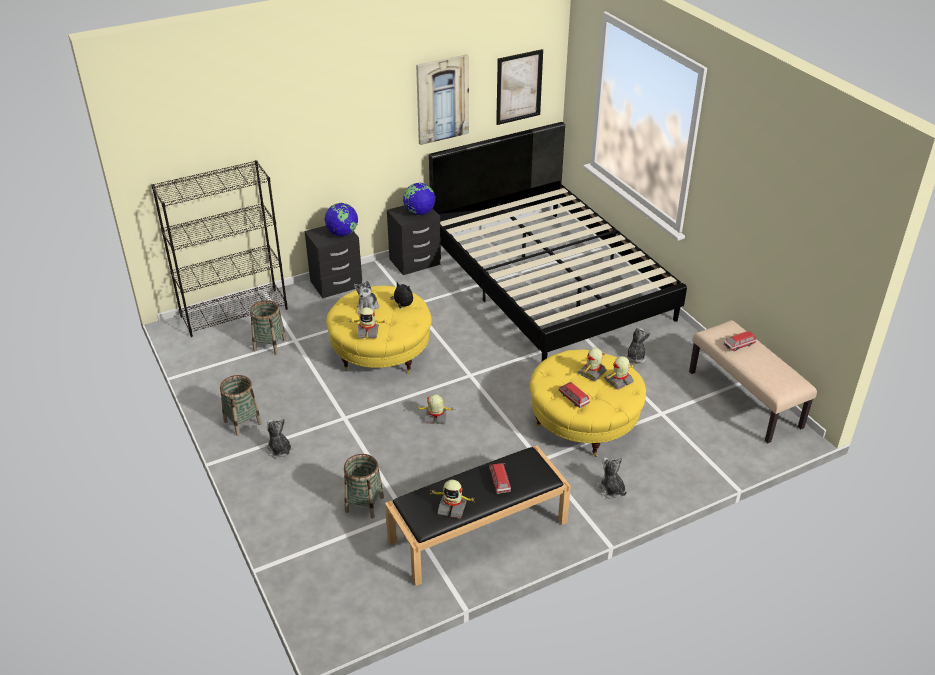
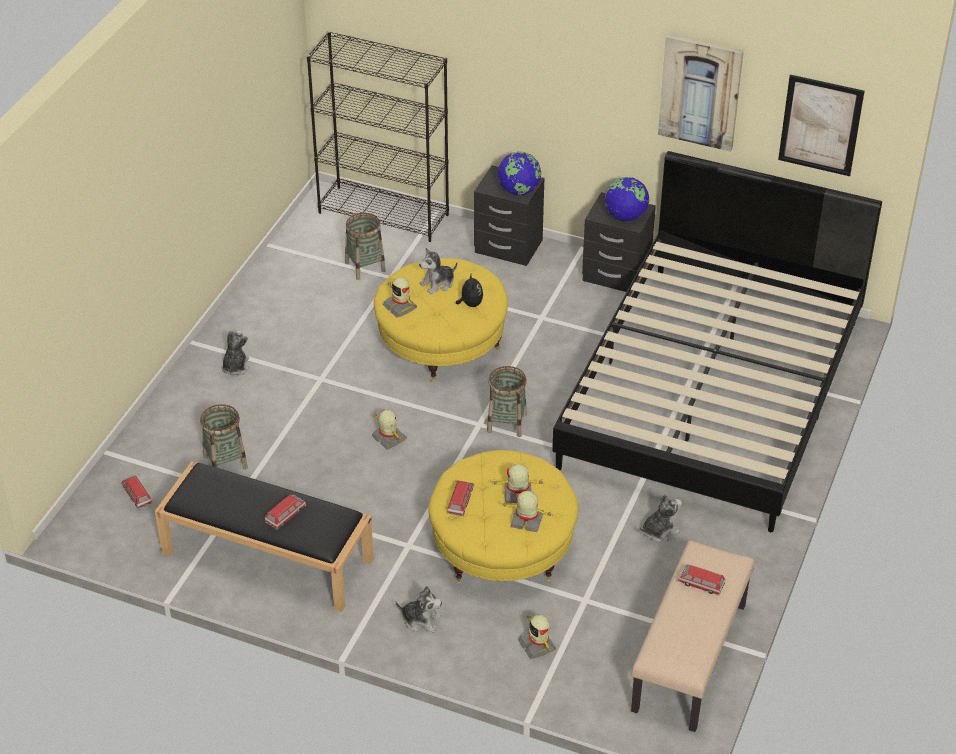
camera: 50 degrees right, 5 degrees up
basket [220,375,262,436] -> basket moved to [487,366,527,437]
toy robot [431,480,476,519] -> toy robot moved to [518,615,556,659]
plush toy [596,457,627,499] -> plush toy turned 90 degrees clockwise [396,586,442,633]
none -> toy car [121,475,152,509]

